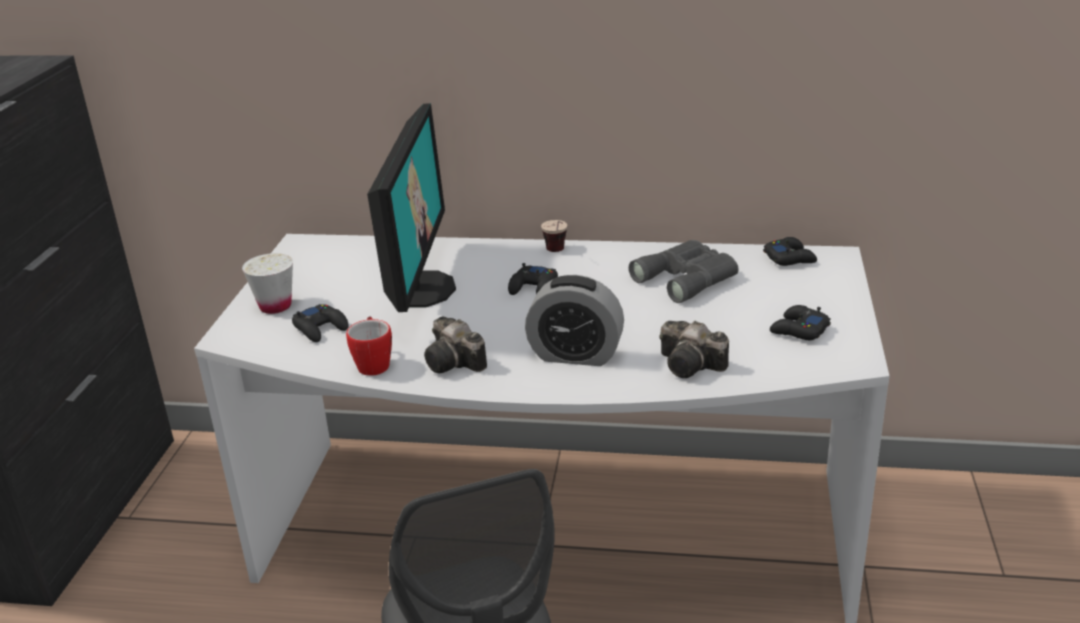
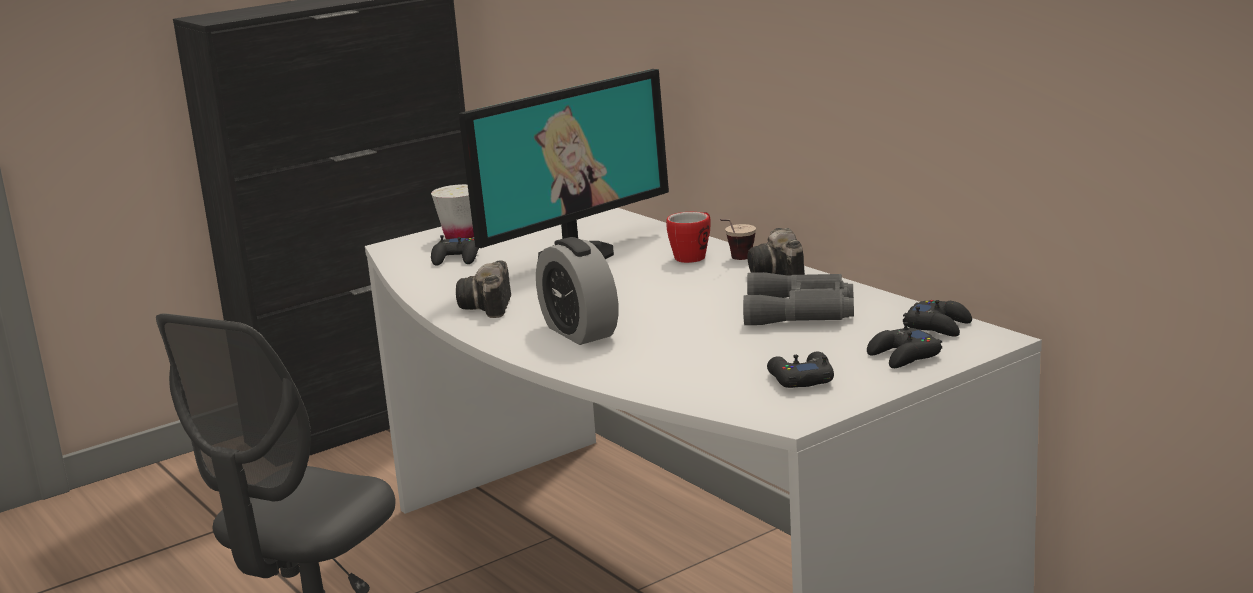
camera: 45 degrees right, 10 degrees down
mug [346,316,392,376] -> mug moved to [666,212,710,263]
black game controller [508,263,558,295] -> black game controller moved to [867,322,942,368]
camera [659,321,729,378] -> camera moved to [747,228,805,276]

